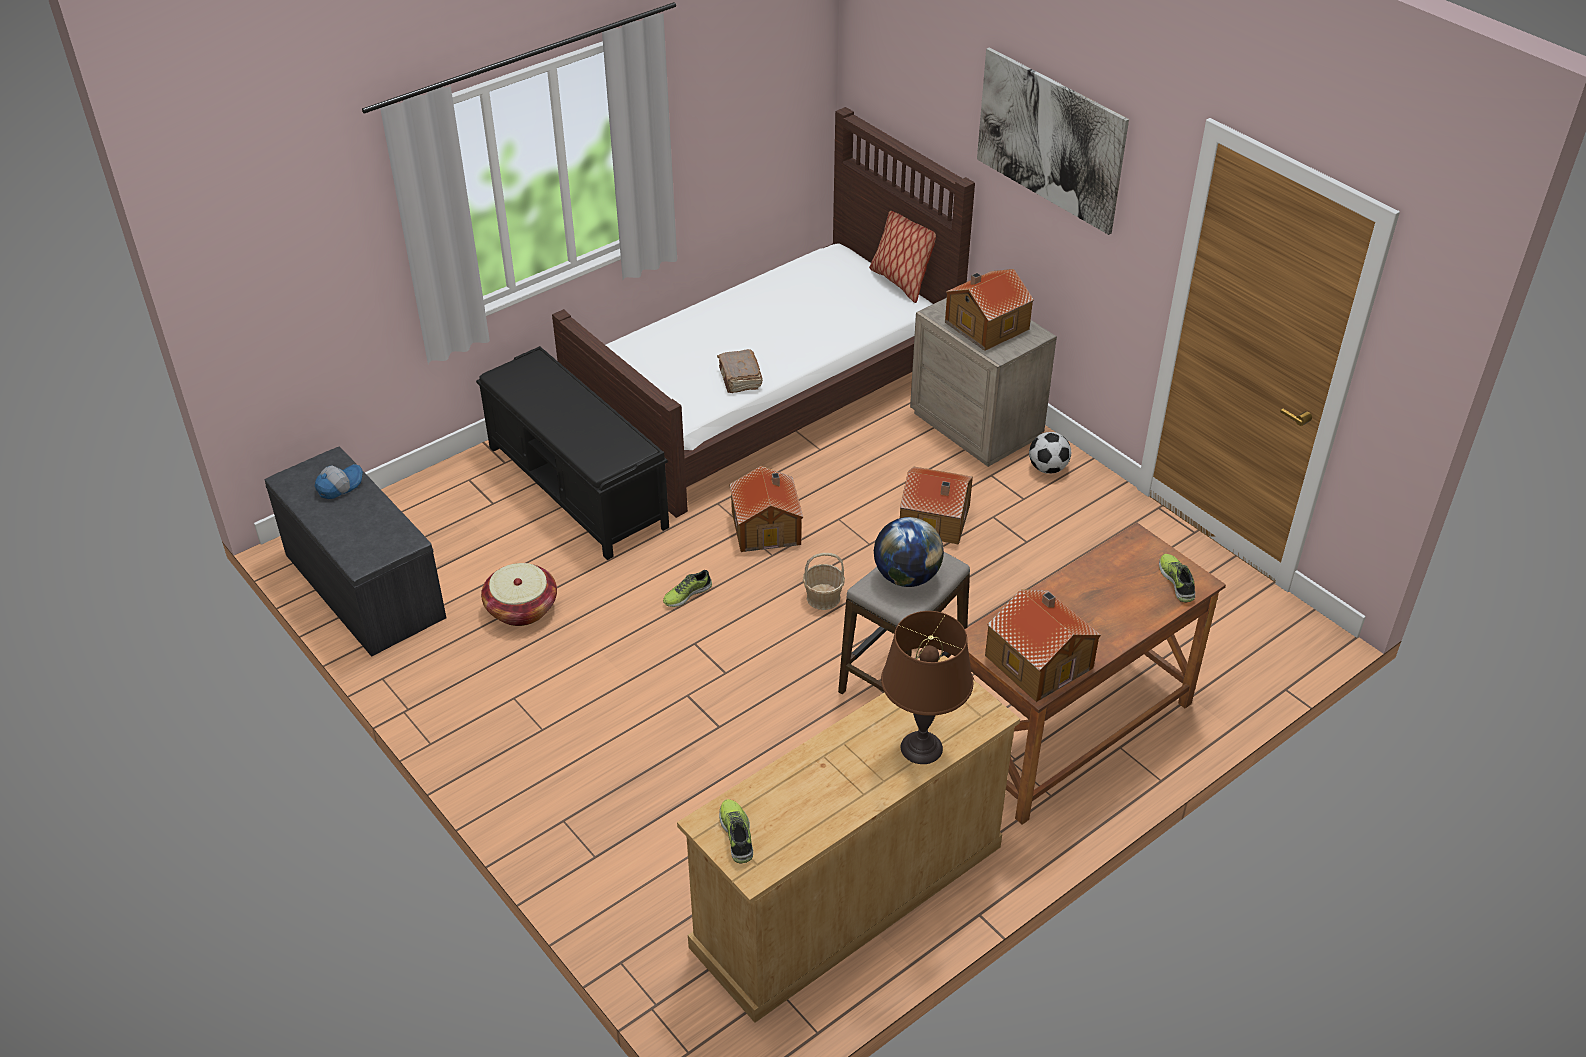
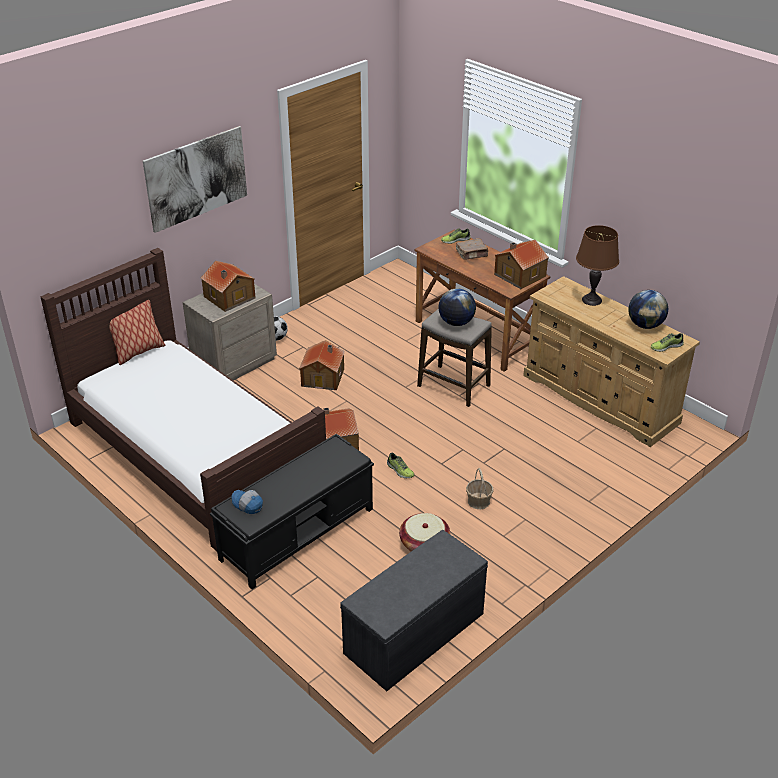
camera: 95 degrees left, 5 degrees down
cap [315,464,363,499] -> cap moved to [231,490,263,514]
brown book [717,349,763,393] -> brown book moved to [456,238,488,260]
basket [803,553,845,610] -> basket moved to [466,468,494,509]
none -> globe [628,290,668,329]

